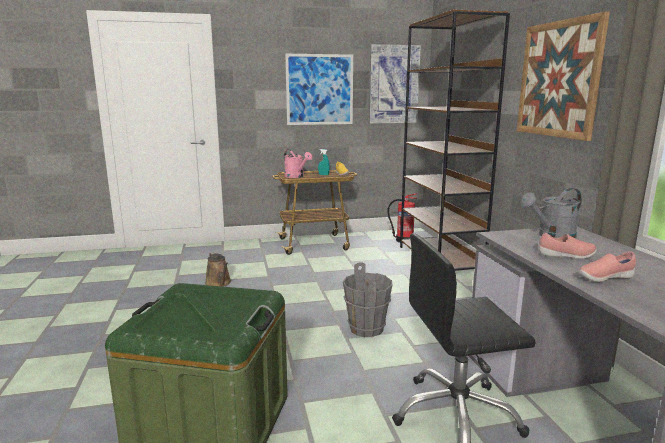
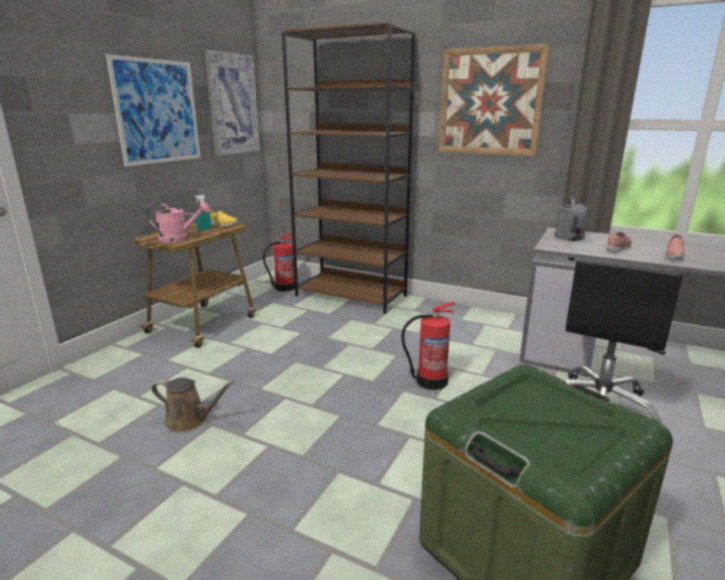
camera: 50 degrees left, 5 degrees up
grey bucket [343,262,392,337] -> fire extinguisher [402,301,455,390]

